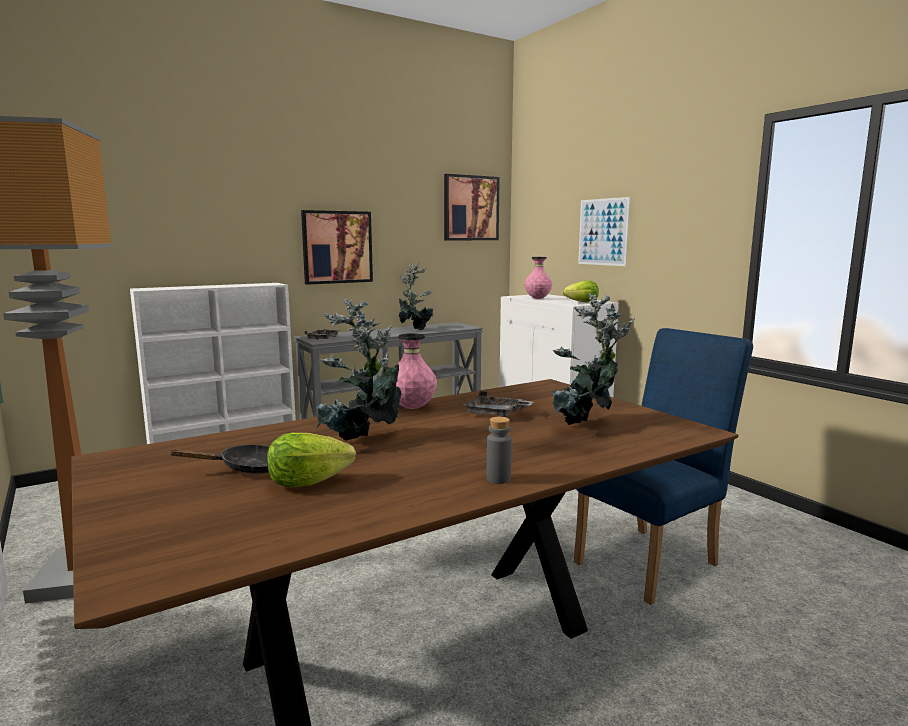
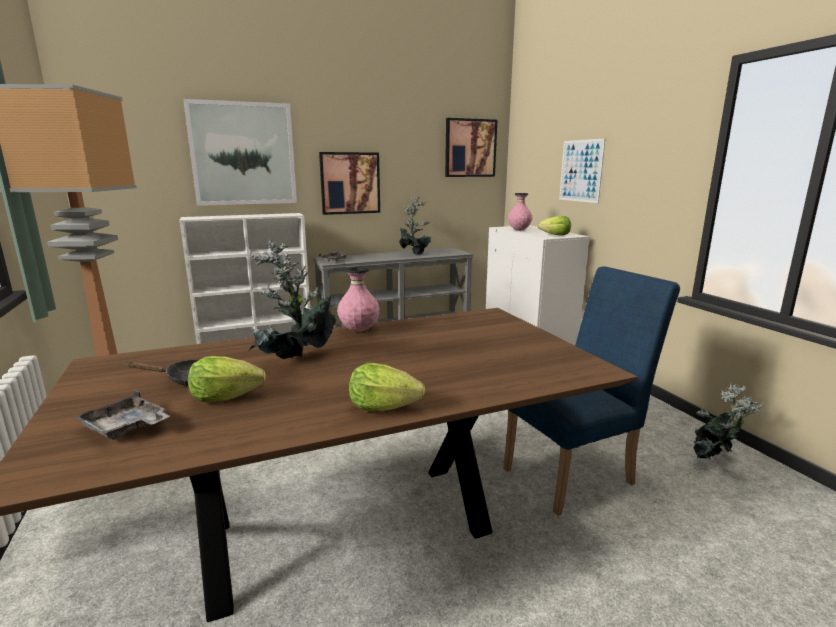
camera: 10 degrees right, 5 degrees up
grey tray [462,391,534,417] -> grey tray moved to [73,390,170,440]
grey bottle [487,417,512,484] -> lettuce [349,363,425,411]
potted plant [552,292,635,425] -> potted plant moved to [693,382,765,460]
none -> picture [183,99,297,206]

